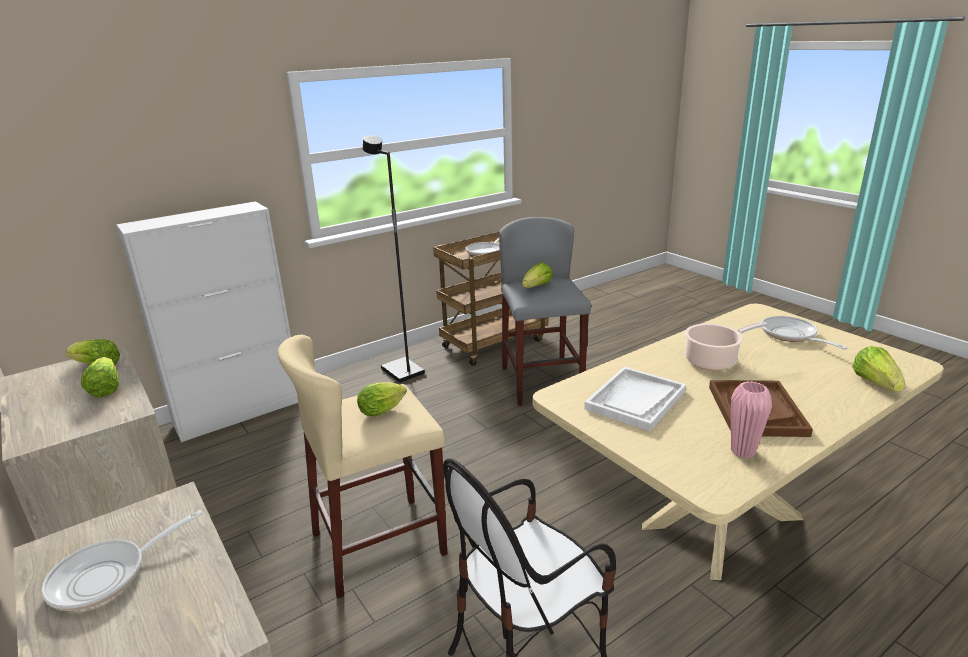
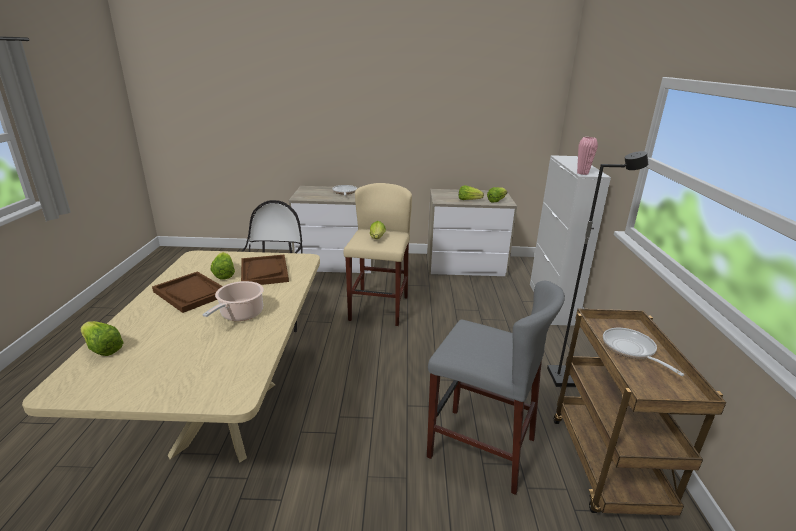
camera: 125 degrees right, 0 degrees up
lettuce [522,262,553,288] -> lettuce moved to [211,252,235,280]
white tray [584,367,686,431] -> brown tray [241,255,289,285]
pink vase [731,381,772,458] -> pink vase moved to [577,137,598,175]
frying pan [762,316,847,350] -> none

